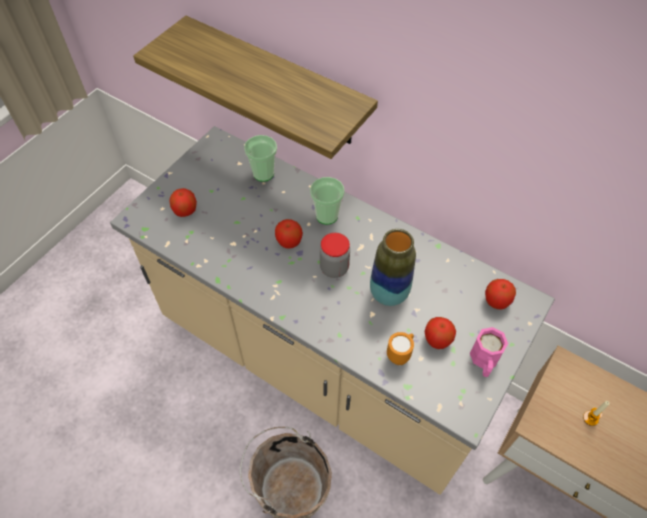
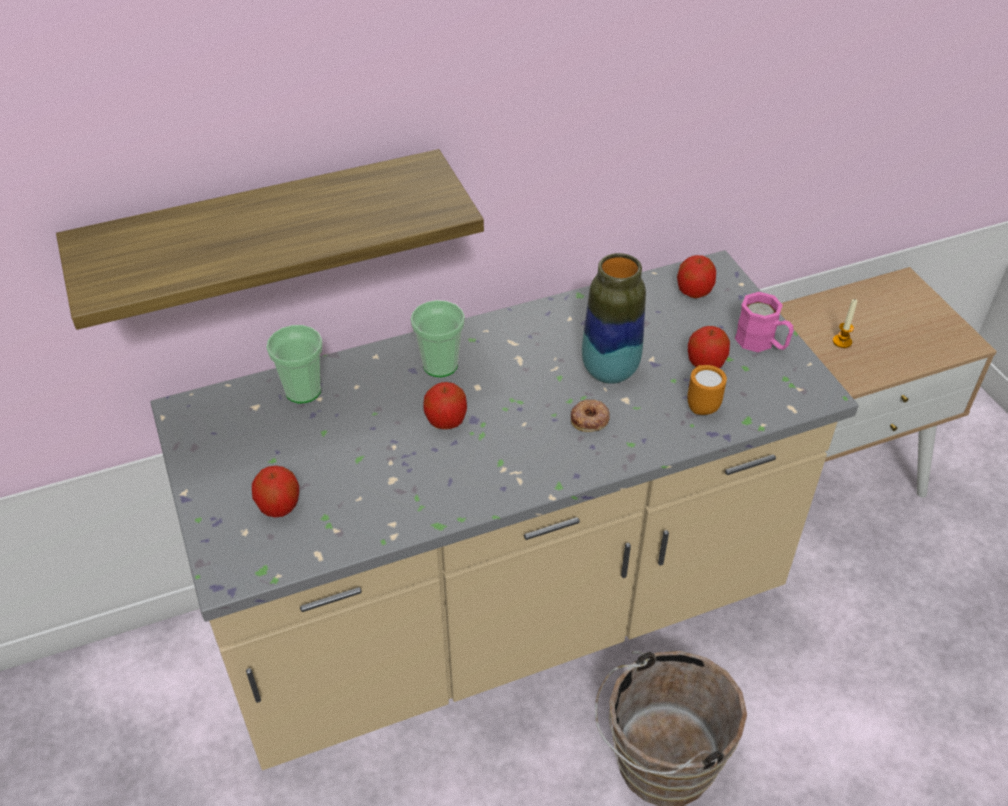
camera: 55 degrees left, 10 degrees down
jar [320,233,350,278] -> none
none -> donut [571,399,610,432]

